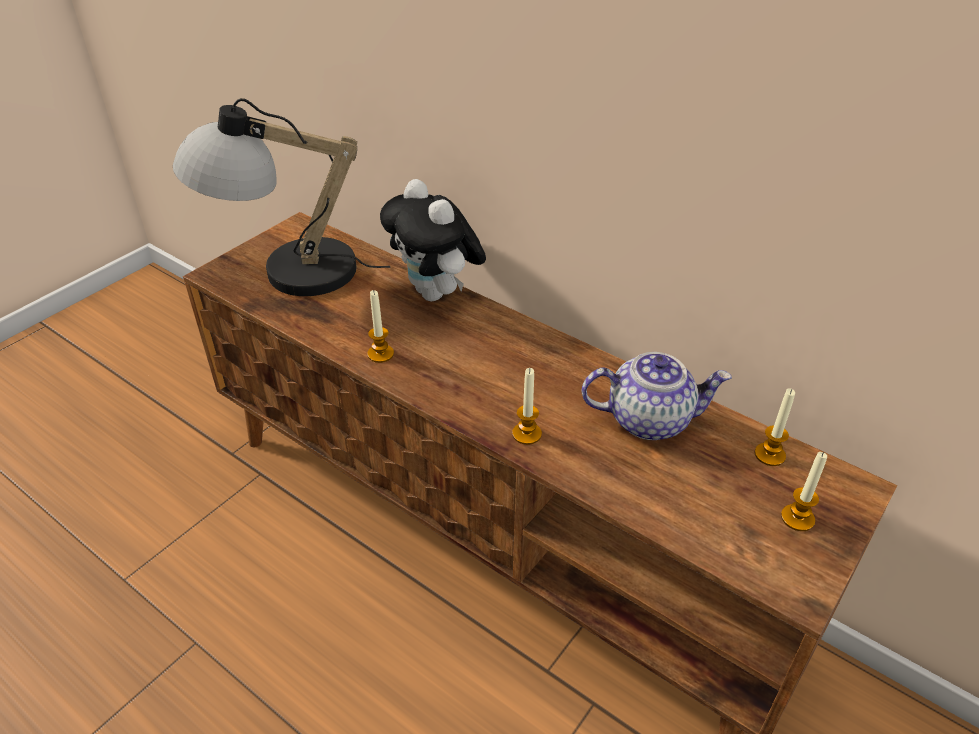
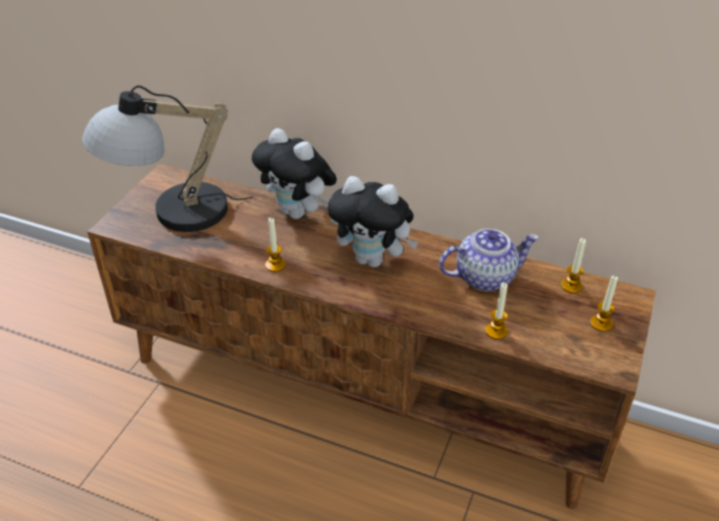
camera: 15 degrees left, 0 degrees up
candle [512,368,542,445] -> candle moved to [485,282,508,339]
none -> plush toy [328,176,419,267]

